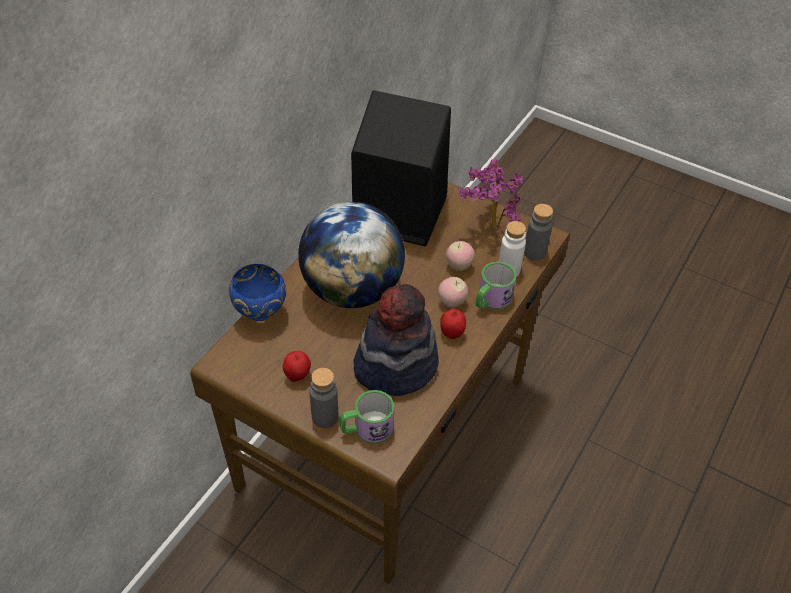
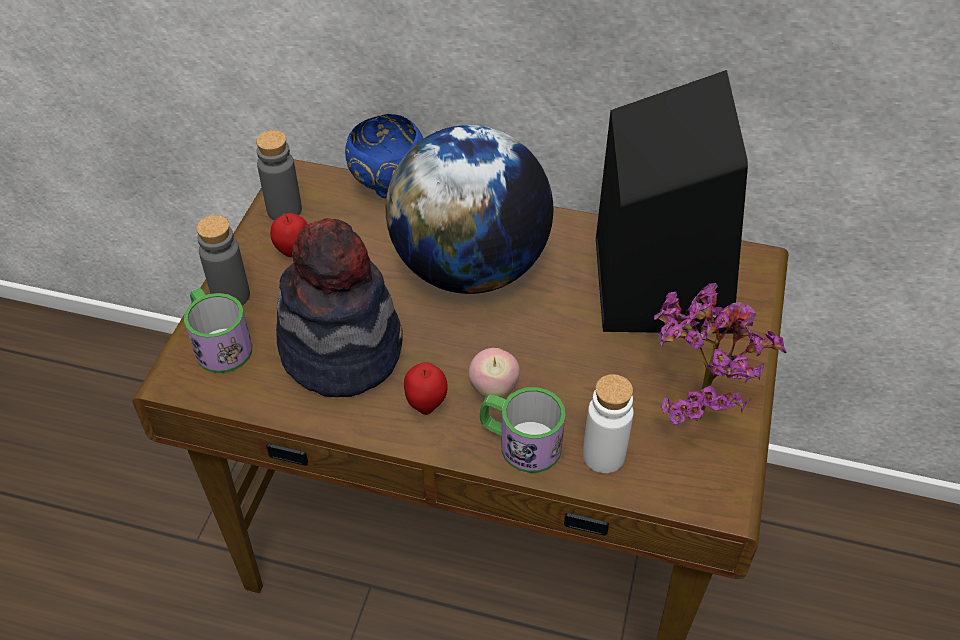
camera: 75 degrees right, 0 degrees up
apple [446,241,475,271] -> none
grey bottle [524,204,553,261] -> grey bottle moved to [256,130,302,220]

